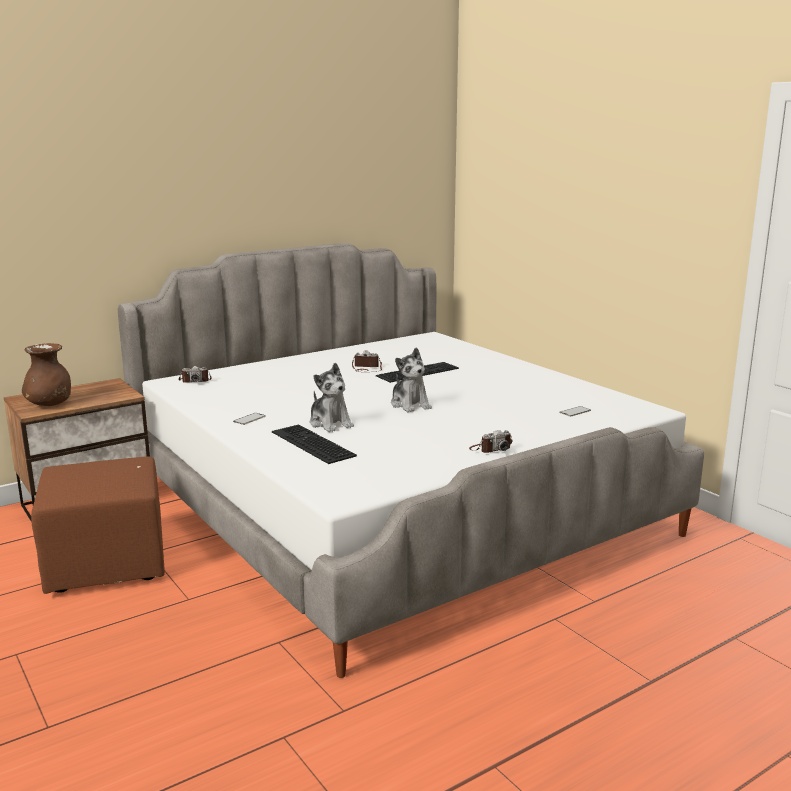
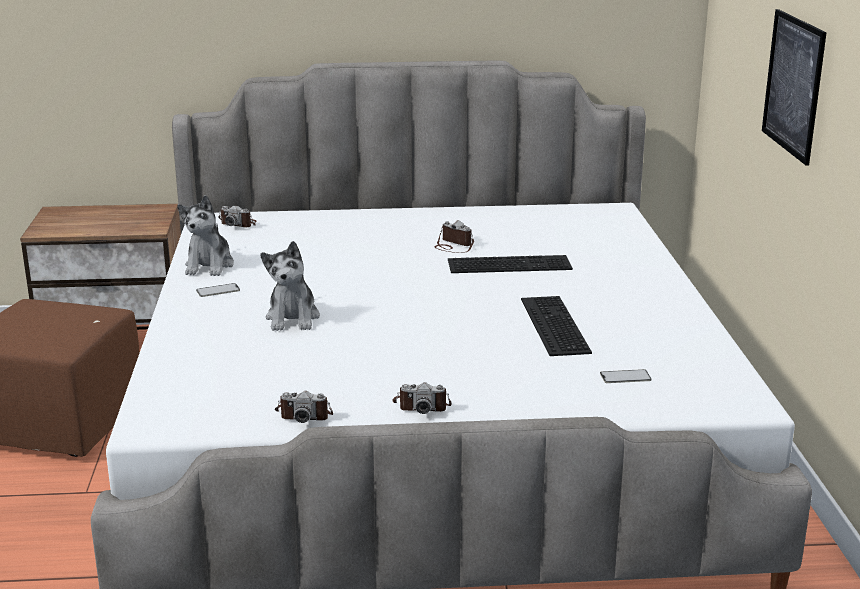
camera: 30 degrees right, 5 degrees up
brown vase [22,343,71,406] -> none
keyboard [272,424,357,464] -> keyboard moved to [521,296,592,356]
plush toy [391,347,432,412] -> plush toy moved to [177,195,234,276]
none -> camera [275,391,333,423]
none -> picture [762,9,827,166]

